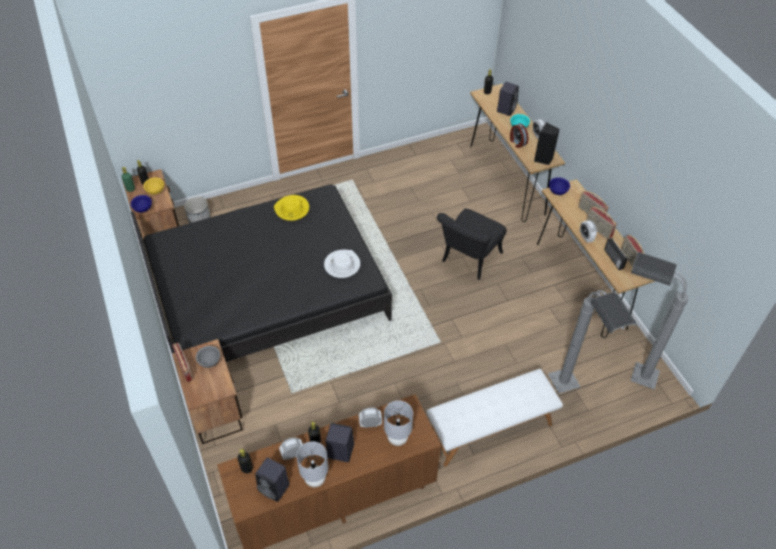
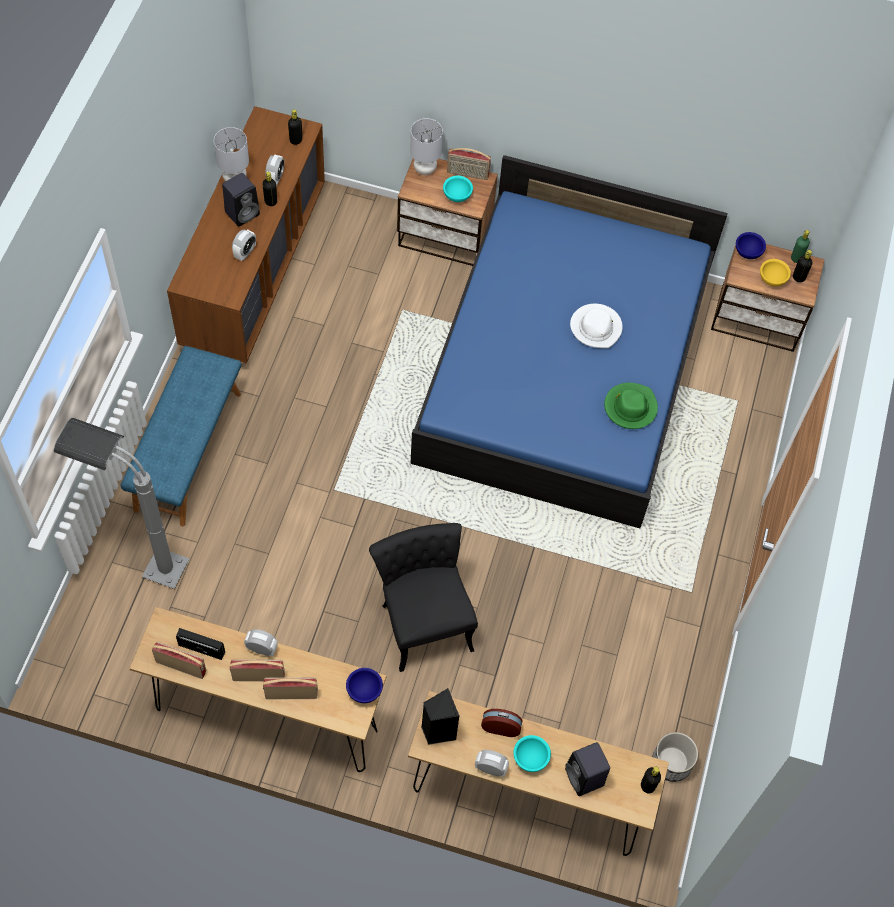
camera: 125 degrees right, 10 degrees up
black bed [131,184,392,362] -> blue bed [410,155,728,528]
planter [184,197,210,223] -> planter moved to [652,732,698,782]
grey bowl [196,346,220,368] -> turquoise bowl [443,176,473,202]
black speaker [255,457,290,502] -> none
yellow hat [274,195,309,221] -> green hat [604,383,658,429]
white hat [324,250,360,278] -> white hat moved to [570,304,623,348]
grey table lamp [384,400,413,446] -> grey table lamp moved to [410,118,443,175]
white bench [427,369,563,467] -> blue bench [121,346,242,526]
grey floor lamp [630,252,689,390] -> none

